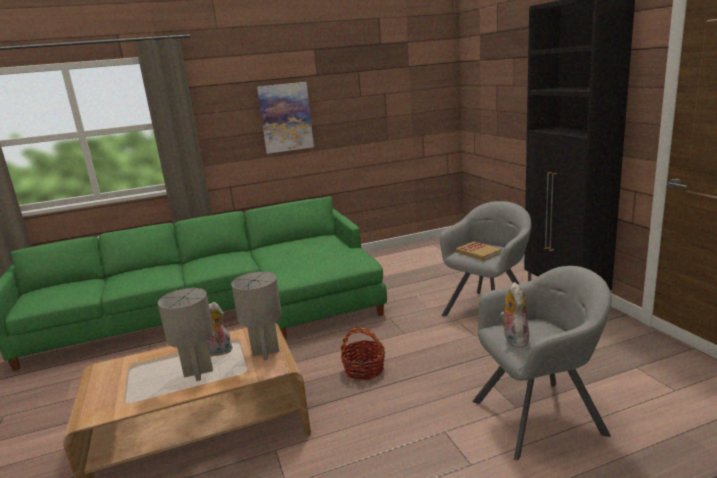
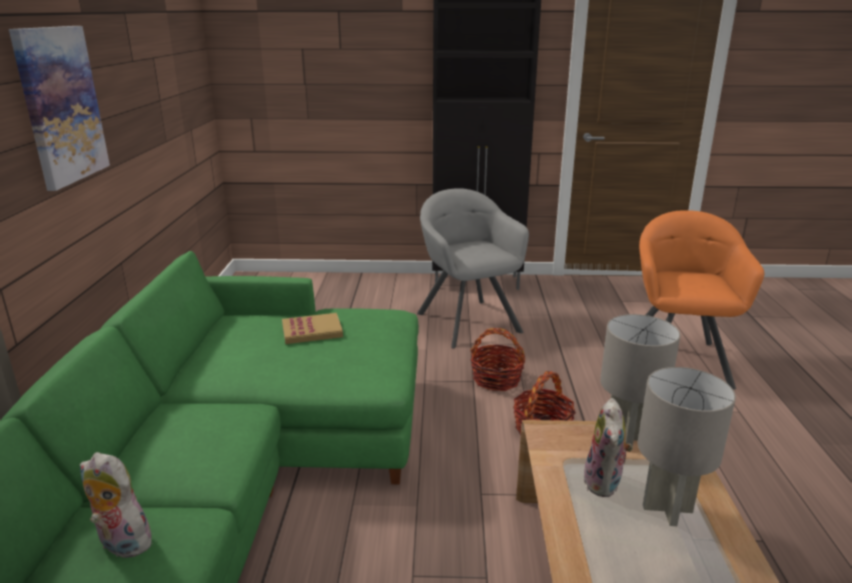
camera: 70 degrees left, 5 degrees up
book [456,242,502,261] -> book moved to [282,313,343,344]
grey armchair [472,266,612,460] -> orange armchair [639,210,764,390]
plush toy [500,282,529,348] -> plush toy moved to [80,452,156,558]
none -> basket [470,328,525,391]

